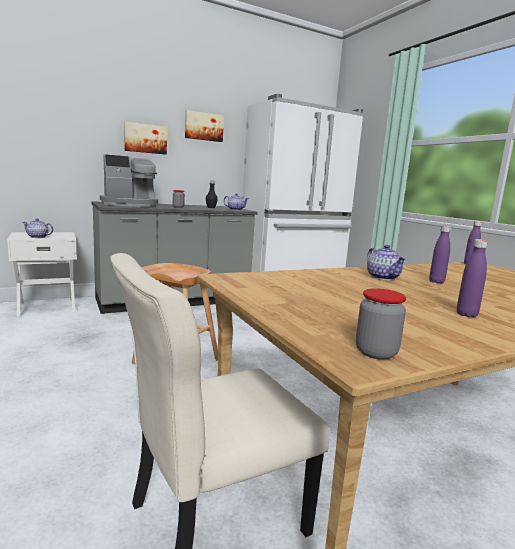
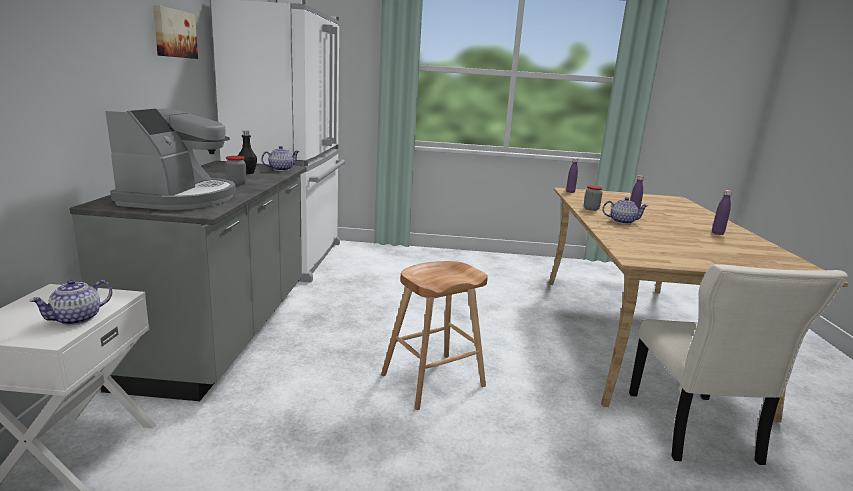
camera: 60 degrees left, 5 degrees up
picture [124,122,167,155] -> none
jar [356,288,406,359] -> jar moved to [584,185,603,211]

